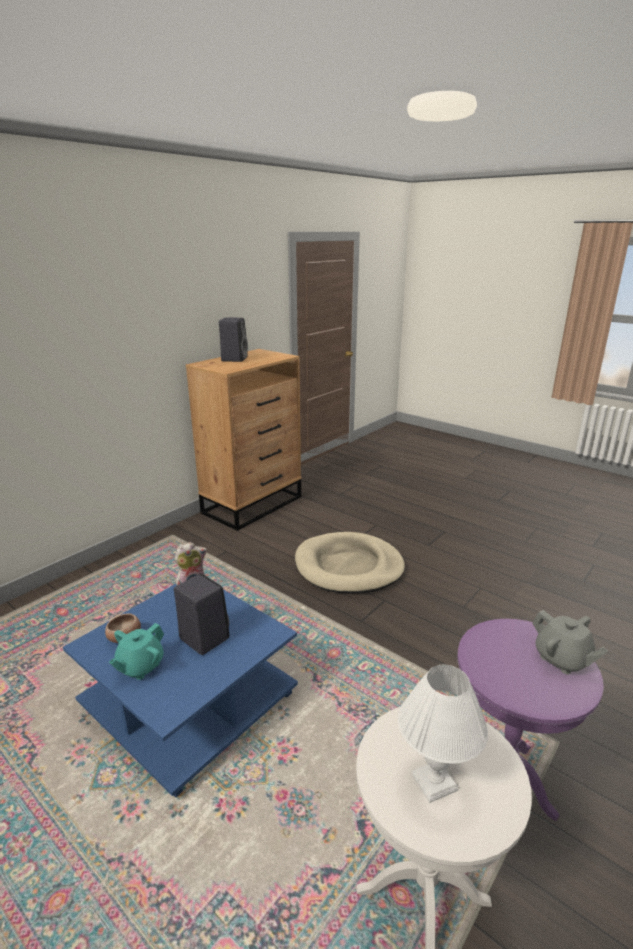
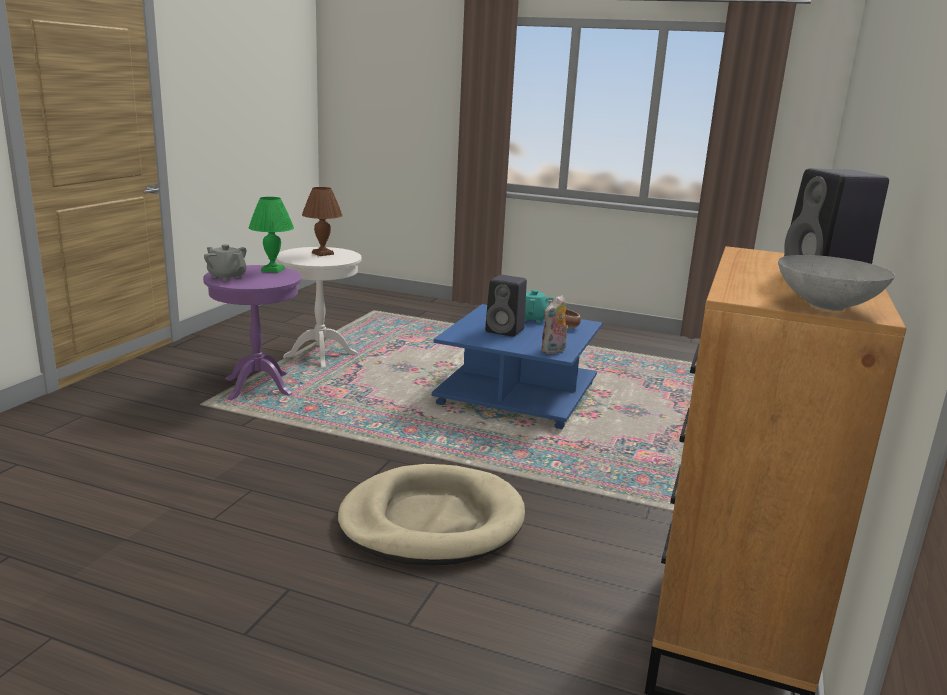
camera: 160 degrees right, 5 degrees down
white table lamp [398,664,488,803] -> brown table lamp [302,187,343,256]
none -> green table lamp [249,197,294,273]
none -> grey bowl [778,255,895,311]

